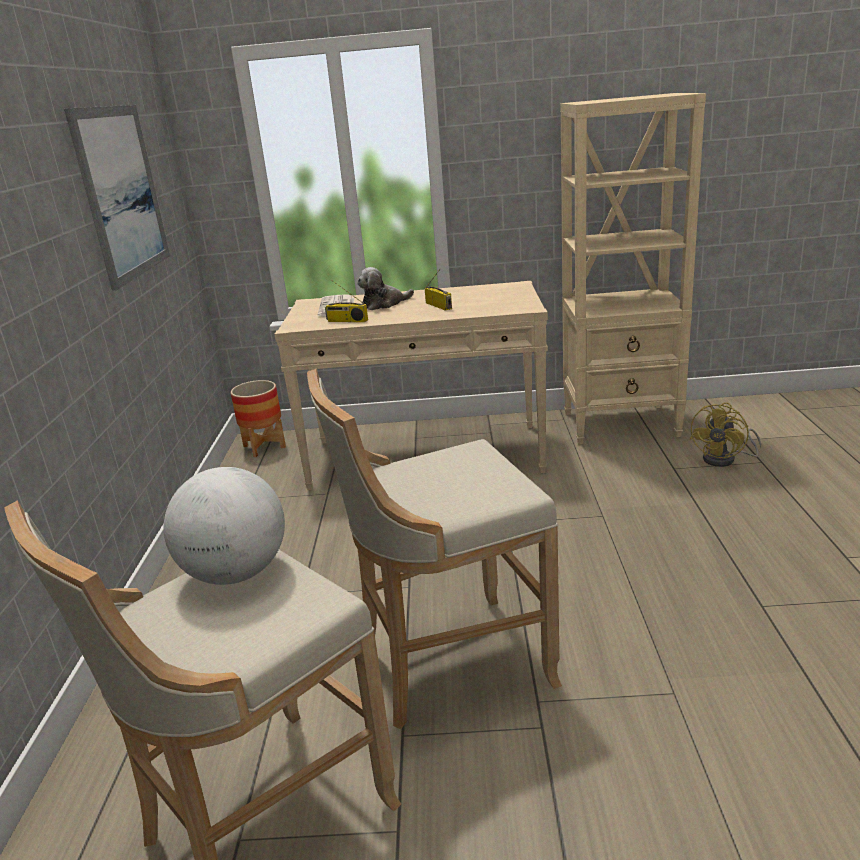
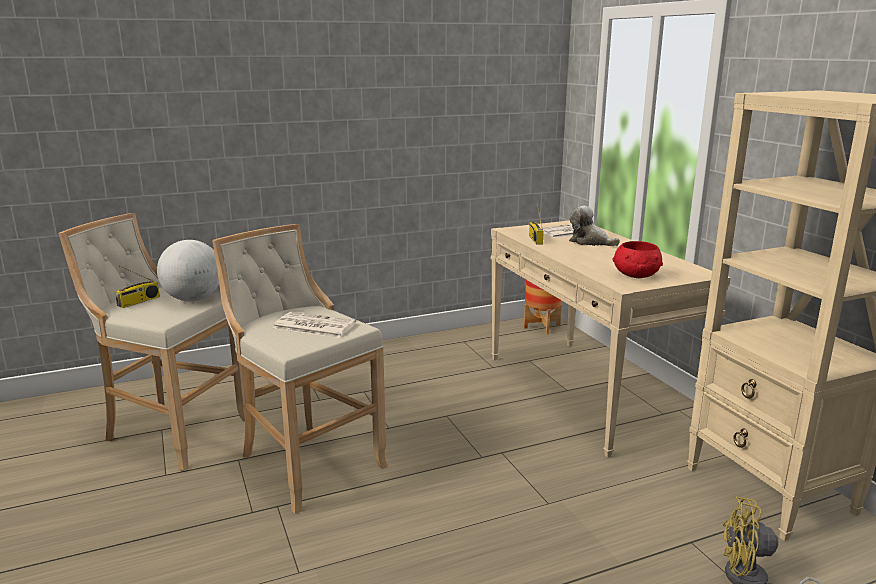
camera: 65 degrees right, 5 degrees down
picture [64,105,170,291] -> none
radio [425,271,452,311] -> radio moved to [115,266,160,308]
none -> newspaper [272,312,357,338]
none -> red bowl [613,241,663,278]

